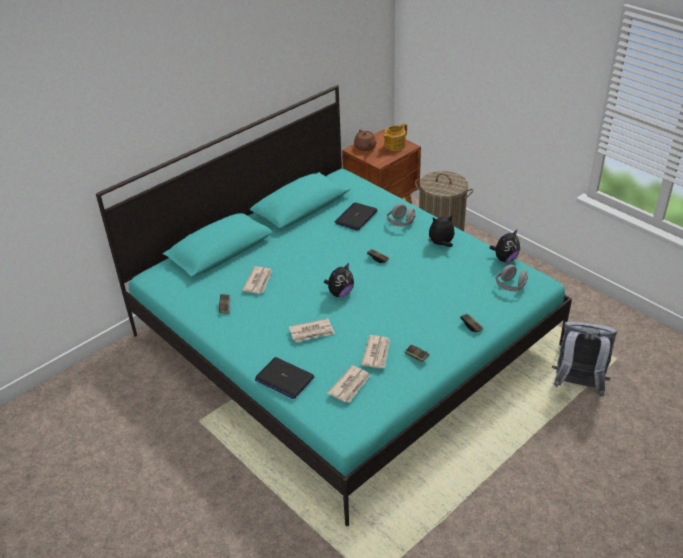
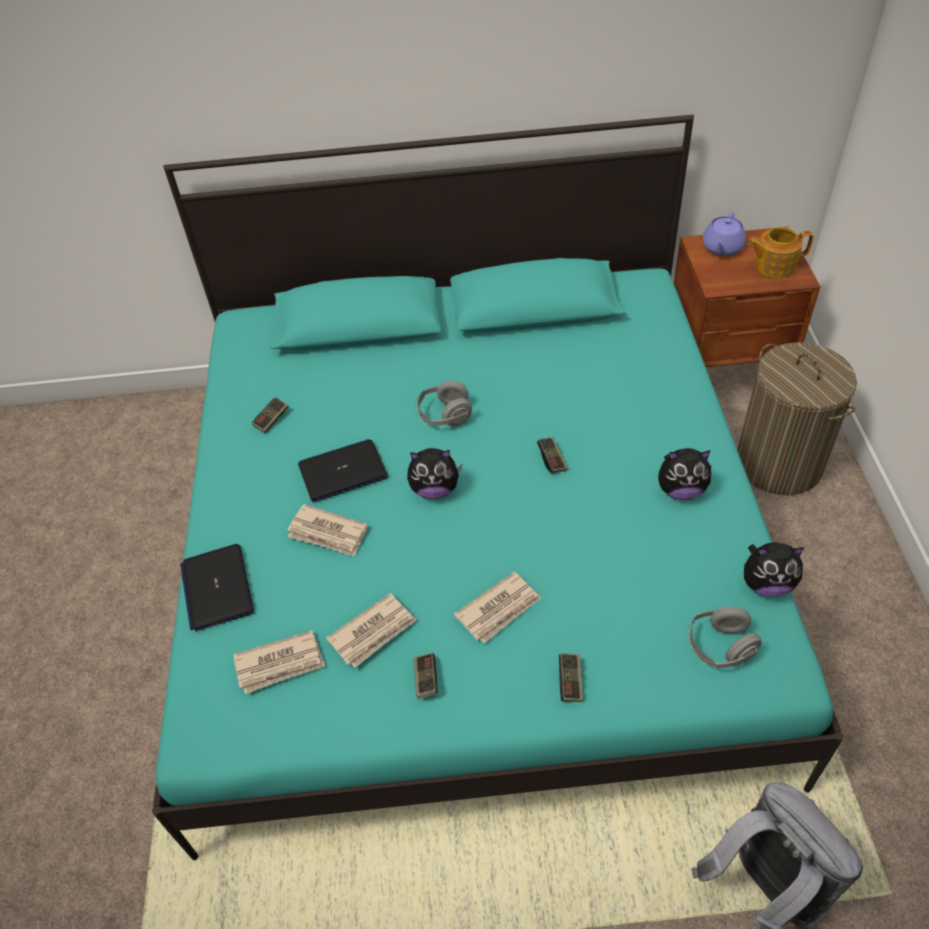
camera: 40 degrees right, 10 degrees up
newspaper [242,266,272,294] -> newspaper moved to [454,572,541,644]
laptop [335,202,378,231] -> laptop moved to [298,439,388,502]
brown teapot [354,129,376,151] -> purple teapot [703,212,746,256]
grey headphones [387,203,416,227] -> grey headphones moved to [415,381,472,426]
plush toy [429,215,454,247] -> plush toy turned 150 degrees clockwise [658,448,712,500]

